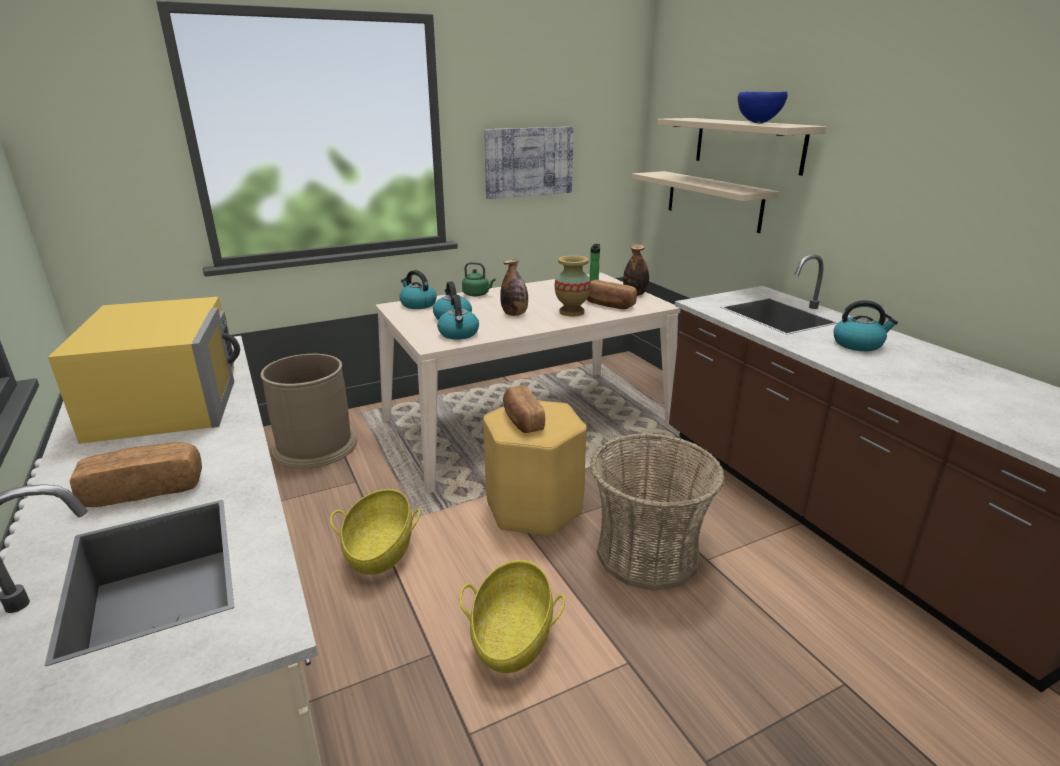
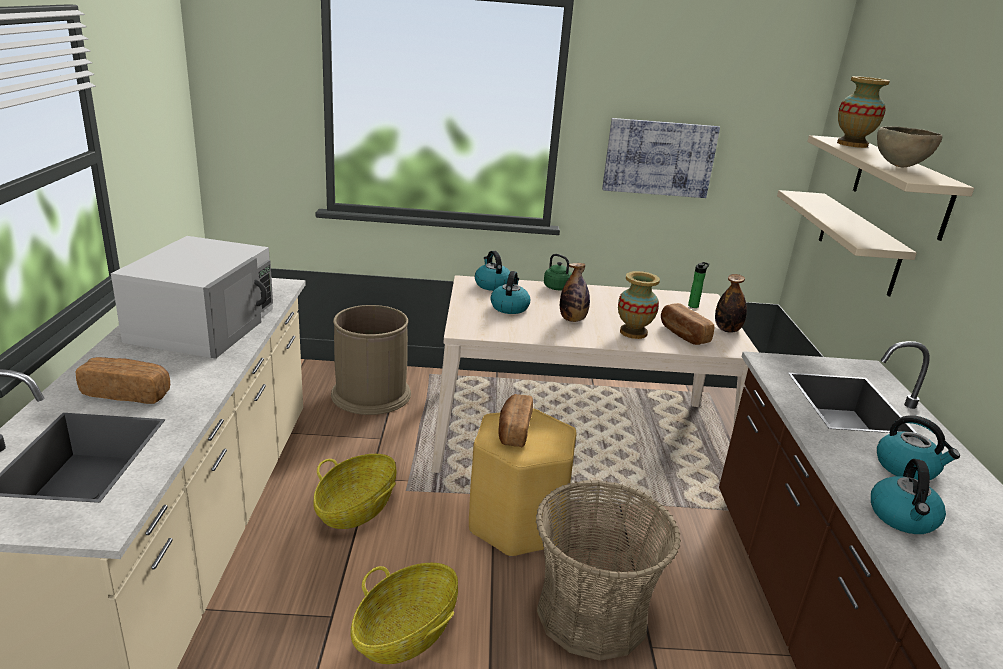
camera: 25 degrees right, 0 degrees up
yellow microwave [48,297,240,444] -> white microwave [111,236,273,359]
kettle [437,295,479,340] -> kettle moved to [871,459,946,534]
blue bowl [738,92,788,123] -> brown bowl [877,126,942,167]
none -> vase [837,76,890,148]

